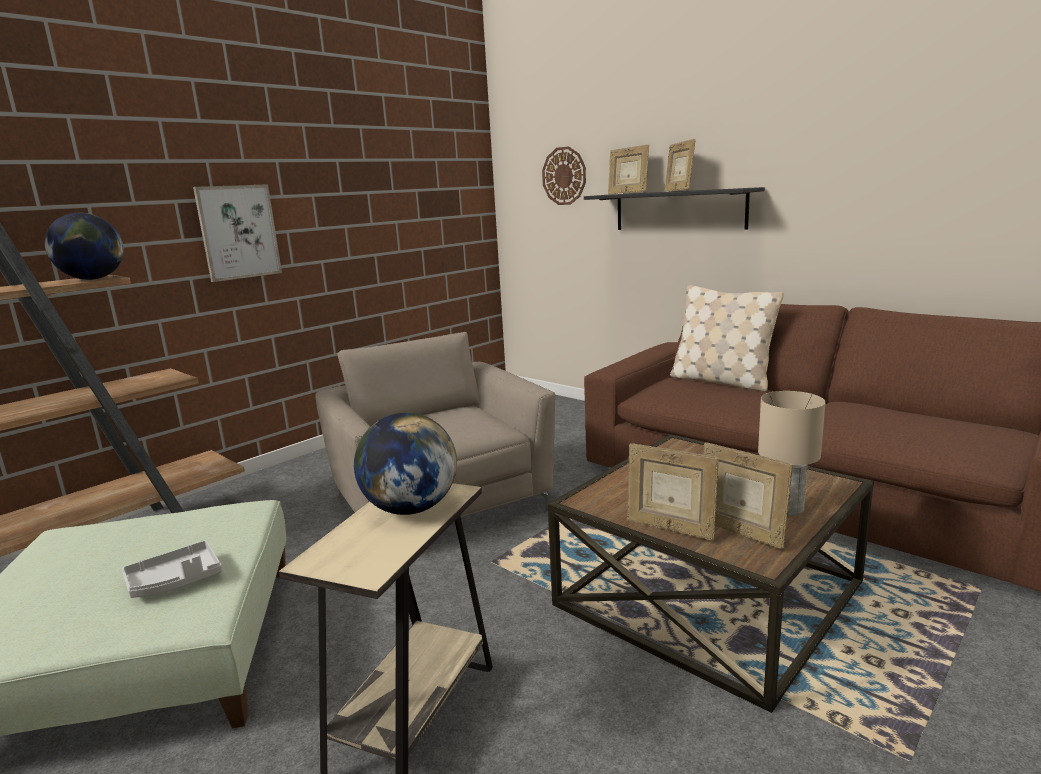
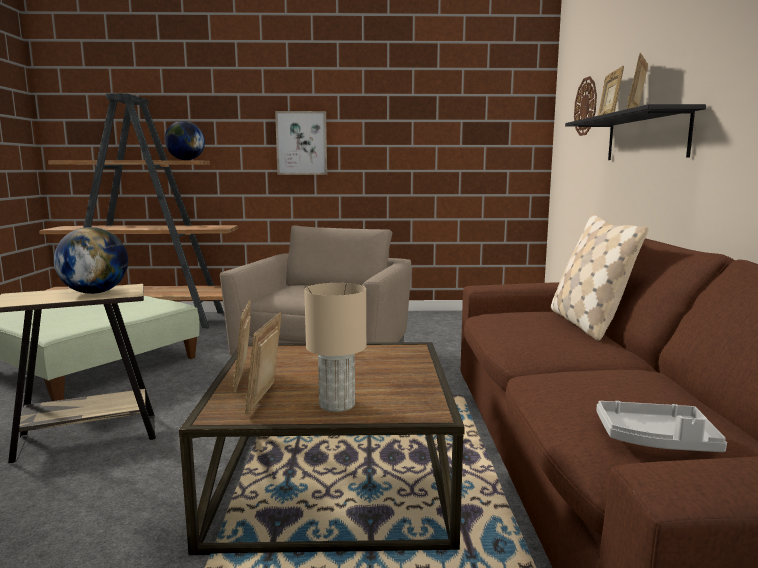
camera: 45 degrees right, 5 degrees down
grey tray [122,540,222,598] -> grey tray moved to [596,401,727,452]

